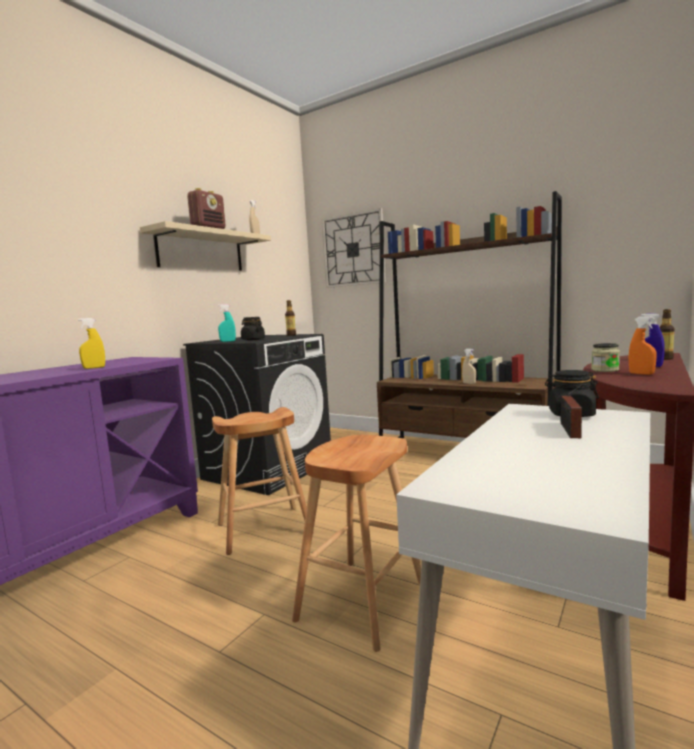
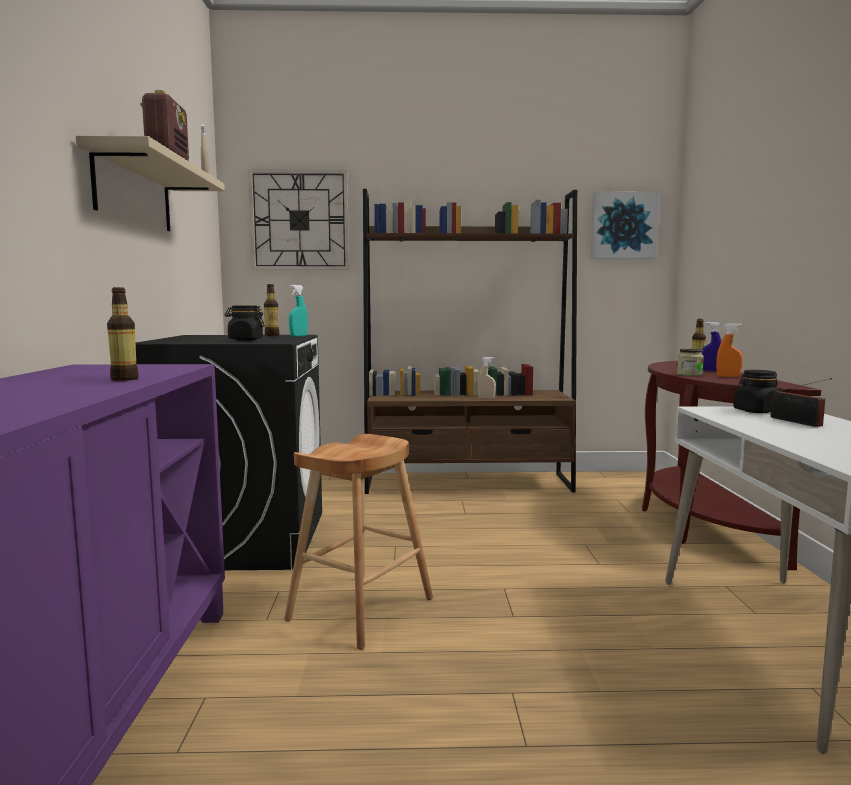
camera: 35 degrees left, 0 degrees up
yellow spray bottle [78,318,105,369] -> bottle [107,287,139,381]
turquoise spray bottle [218,304,236,342] -> turquoise spray bottle moved to [289,285,308,337]
brown stool [292,435,421,652] -> none
none -> picture [591,191,660,259]

